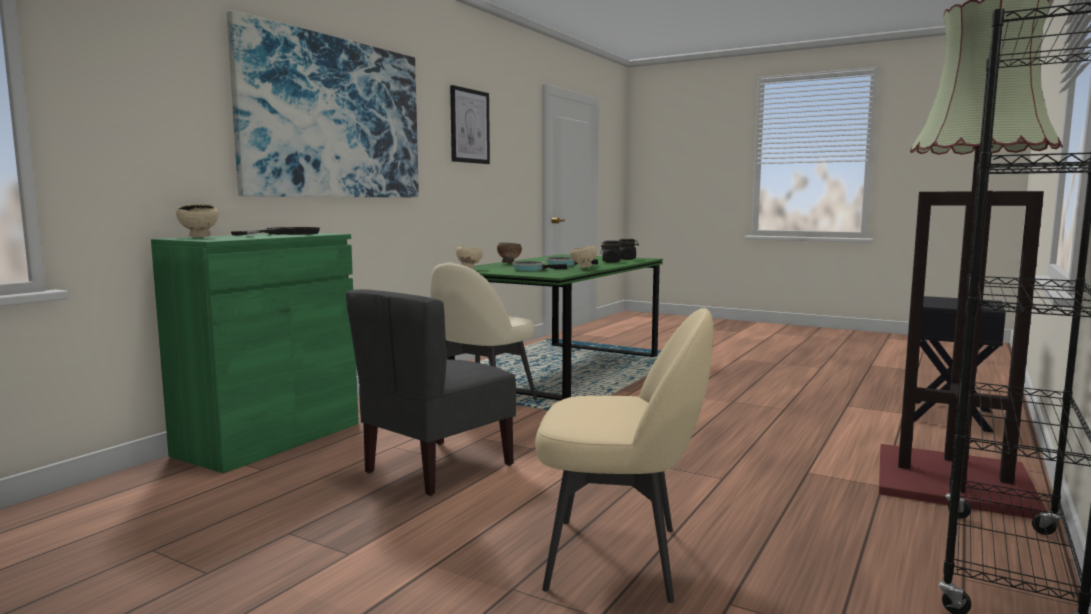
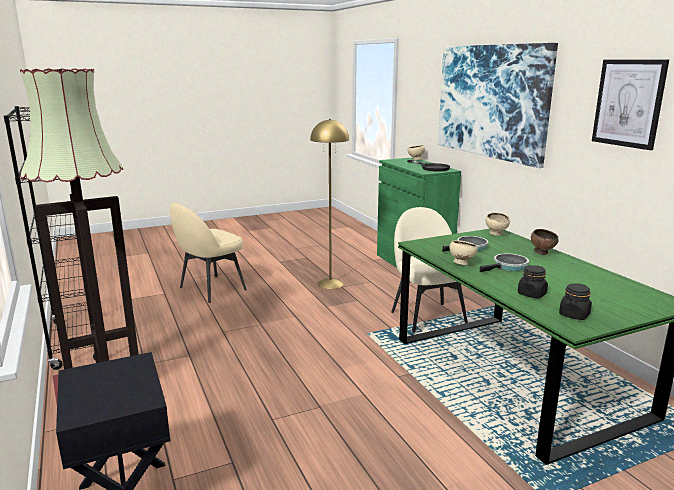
camera: 125 degrees right, 10 degrees up
grey chair [345,289,516,496] -> yellow floor lamp [310,119,349,289]

